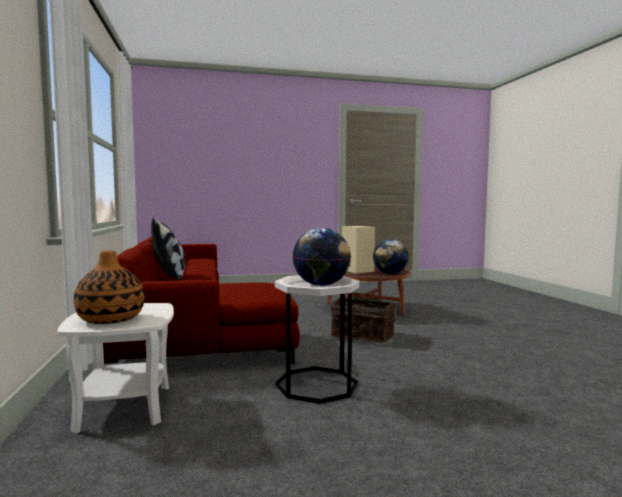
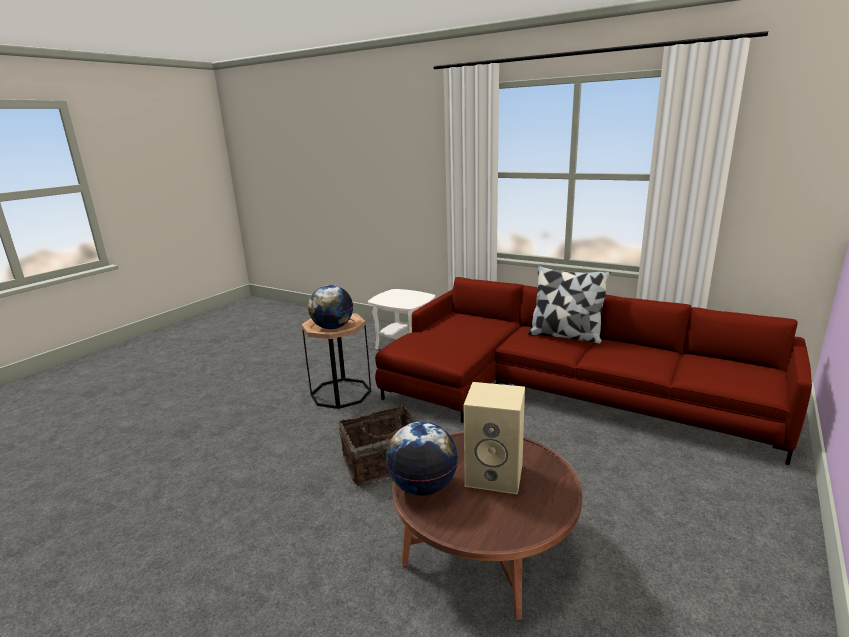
camera: 135 degrees right, 15 degrees up
vase [74,251,144,324] -> none
white side table [275,275,360,404] -> brown side table [302,313,371,409]

